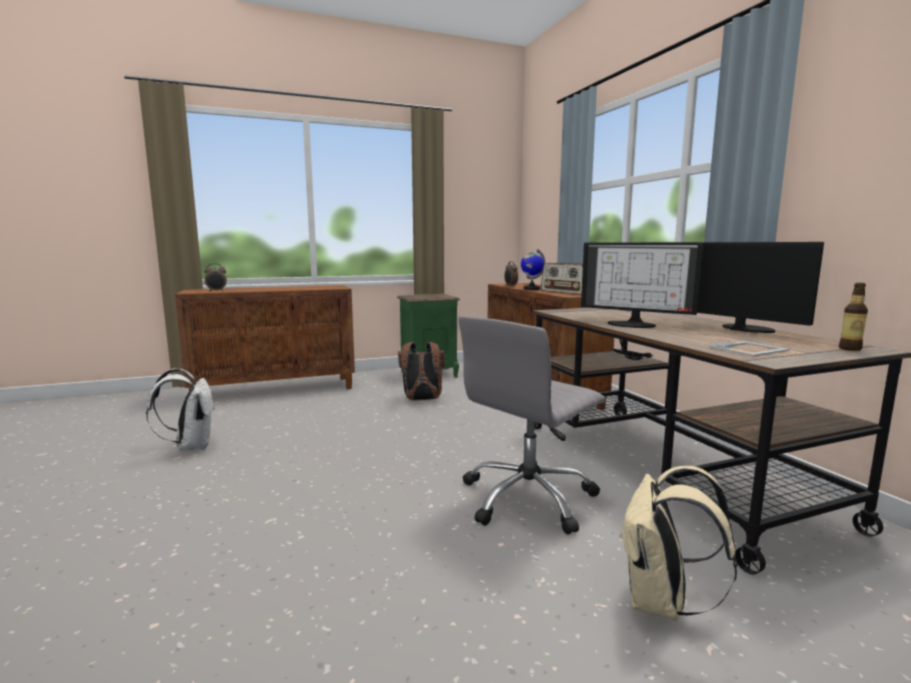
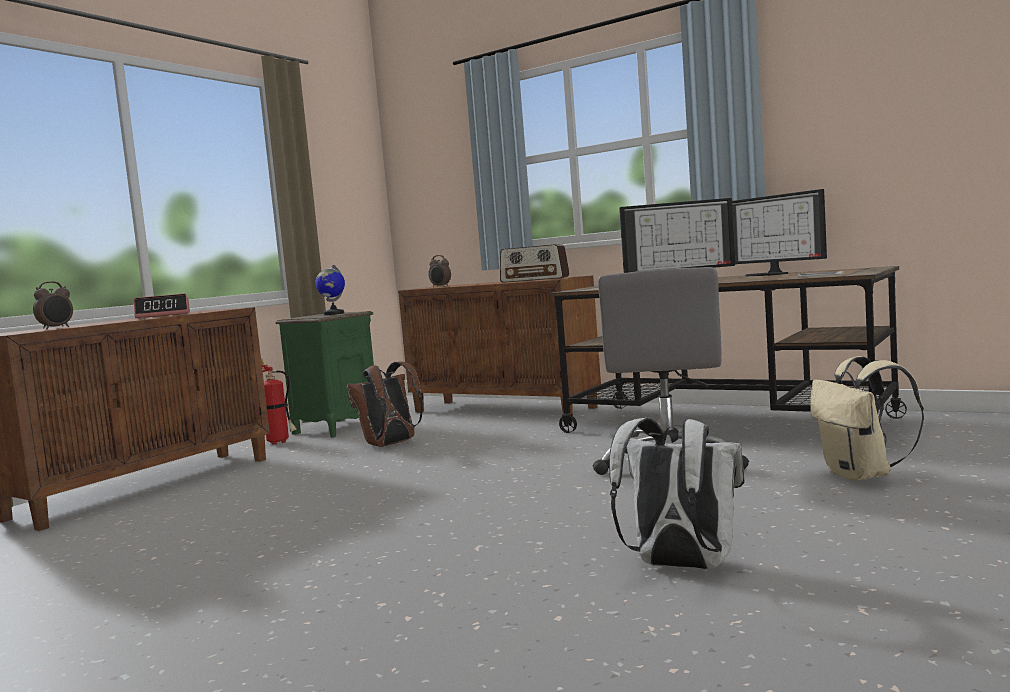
camera: 35 degrees left, 5 degrees down
white backpack [146,368,215,451] -> white backpack moved to [609,418,745,570]
globe [521,249,545,290] -> globe moved to [315,265,345,315]
monitor [697,242,824,333] -> monitor turned 150 degrees counterclockwise [732,189,827,277]
bottle [839,283,868,351] -> none
none -> alarm clock [134,294,190,319]
none -> fire extinguisher [261,358,297,444]

